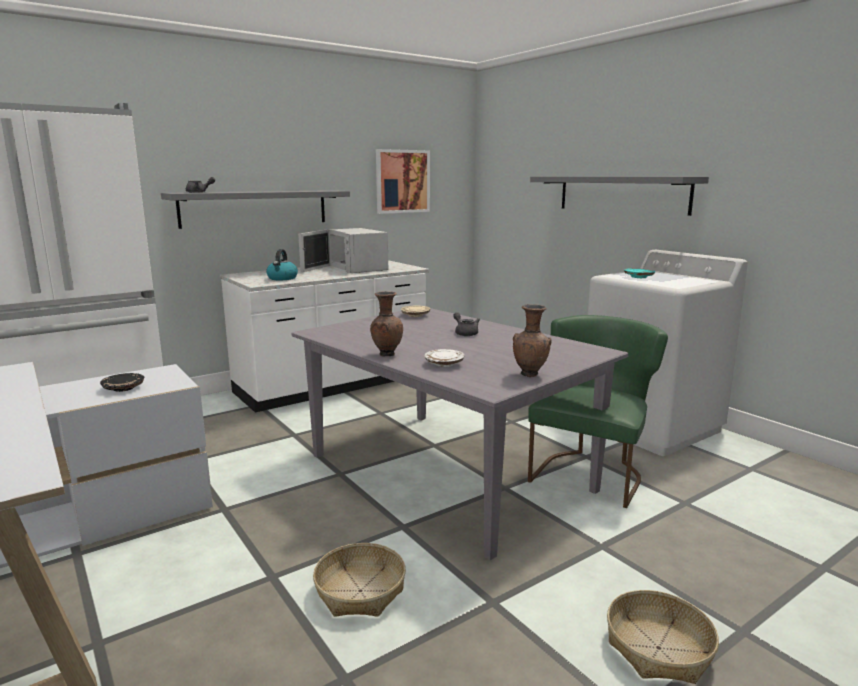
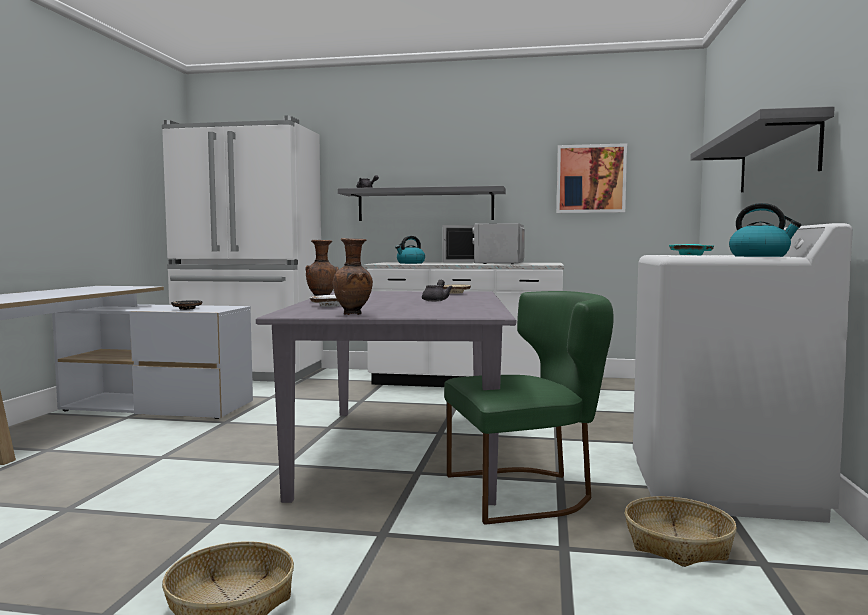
camera: 45 degrees right, 10 degrees down
basket [313,543,406,617] -> basket moved to [625,496,737,567]
none -> kettle [729,203,802,257]

